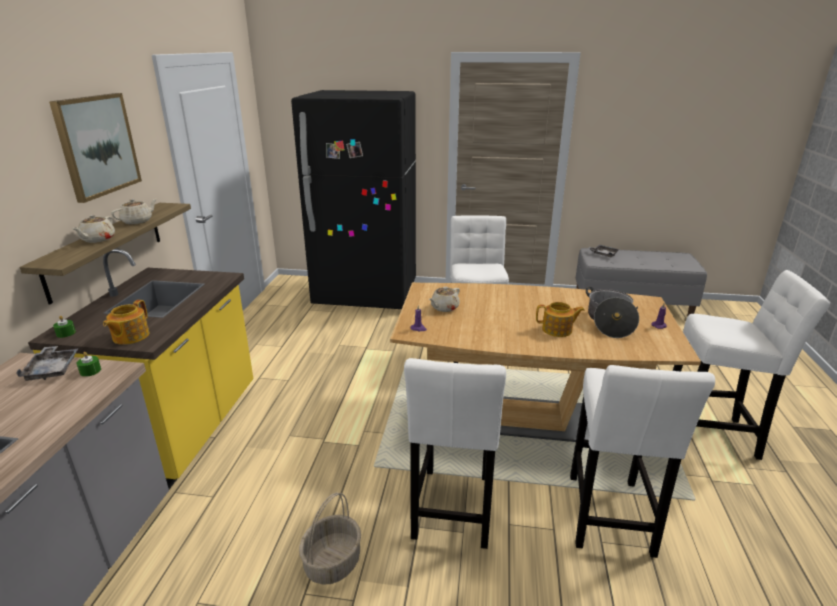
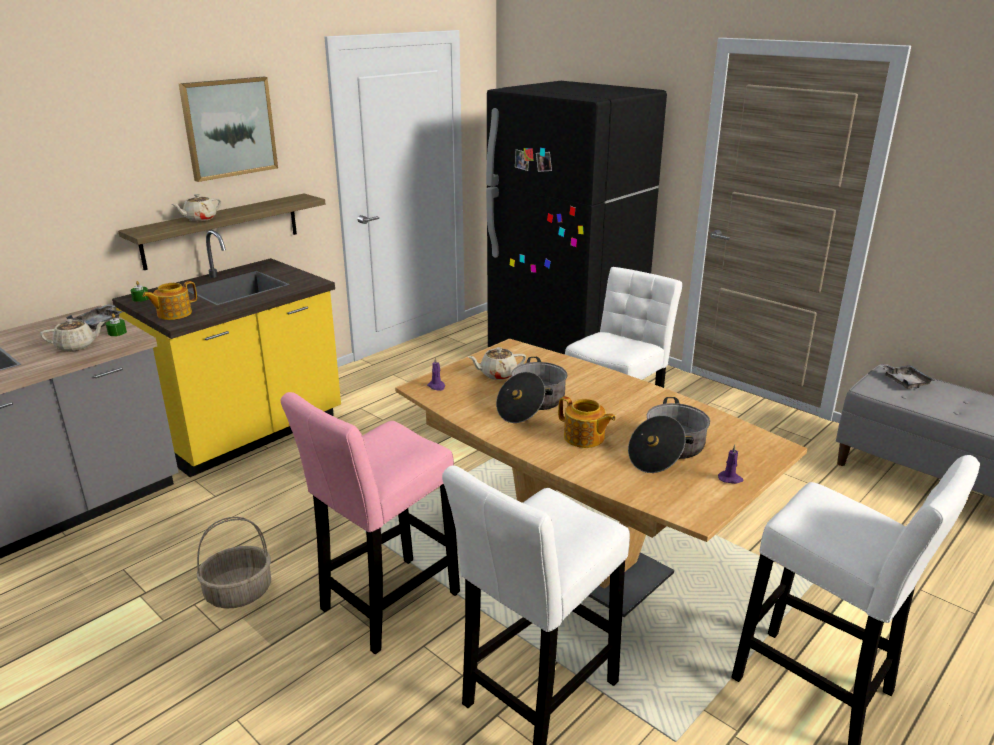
camera: 35 degrees right, 0 degrees up
beige teapot [111,199,157,224] -> beige teapot moved to [40,319,105,352]
white stool [404,358,506,549] -> pink stool [281,392,460,654]
none -> cooking pot [496,357,567,423]

